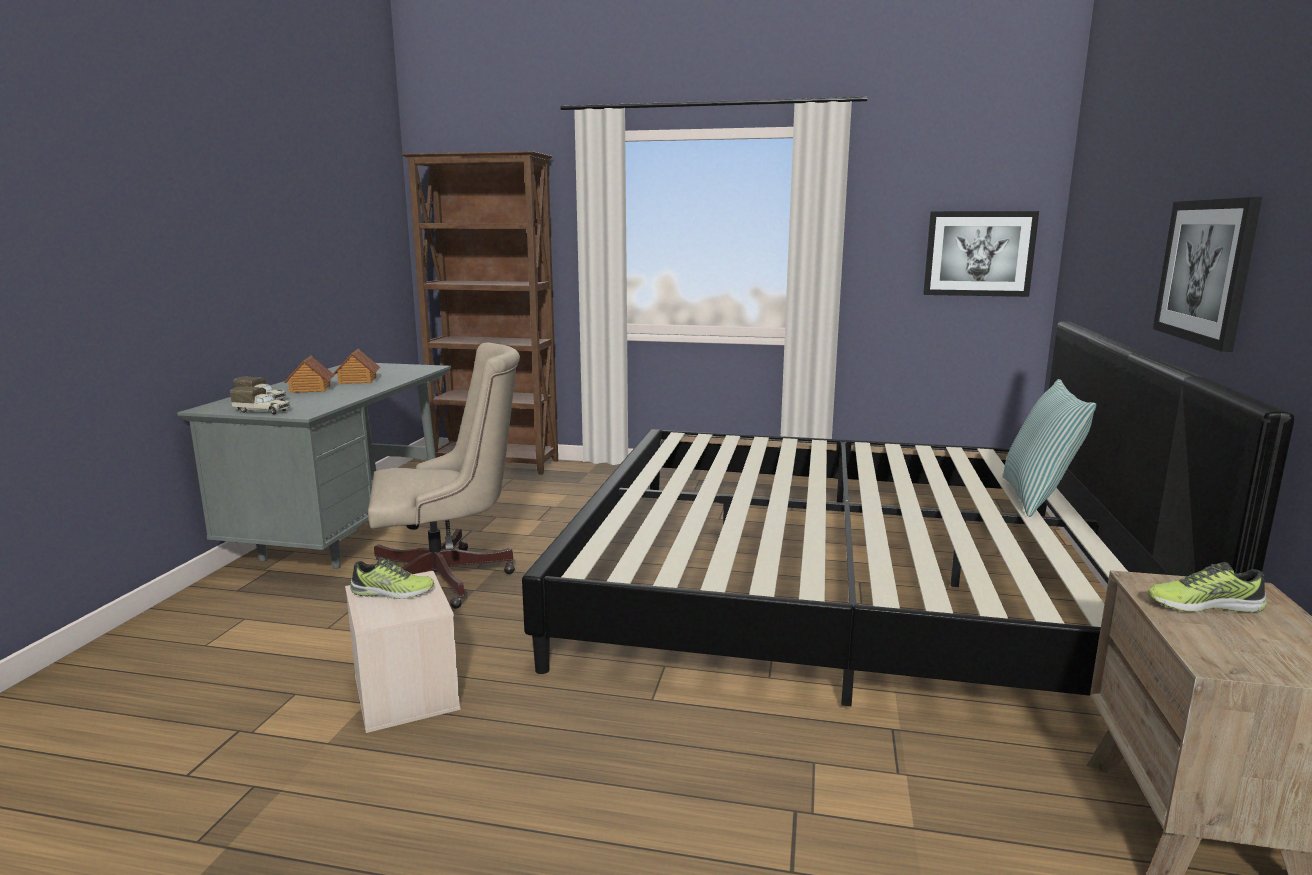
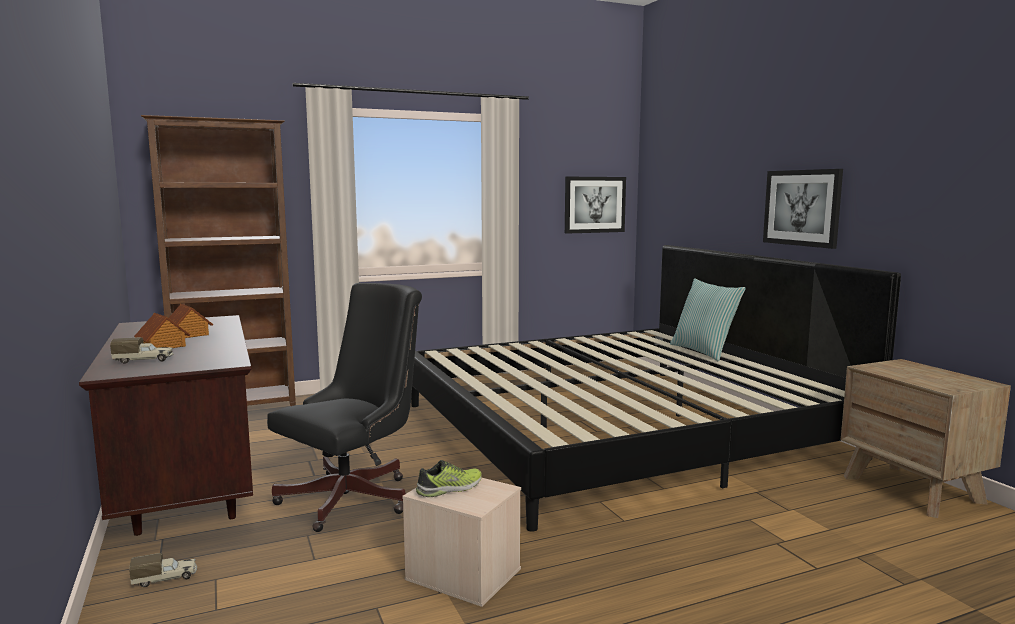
camera: 35 degrees left, 5 degrees down
grey desk [177,363,451,569] -> brown desk [79,315,253,536]
toy truck [230,387,290,415] -> toy truck moved to [129,553,197,587]
beige office chair [368,342,520,609] -> black office chair [267,283,422,532]
shoe [1148,562,1266,612] -> none

